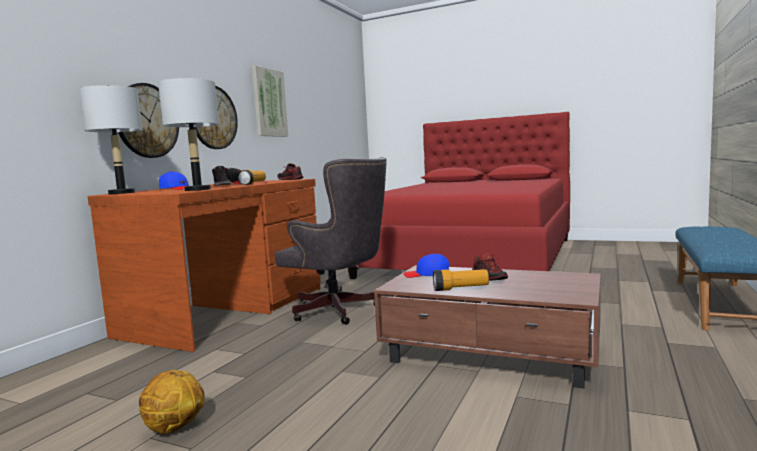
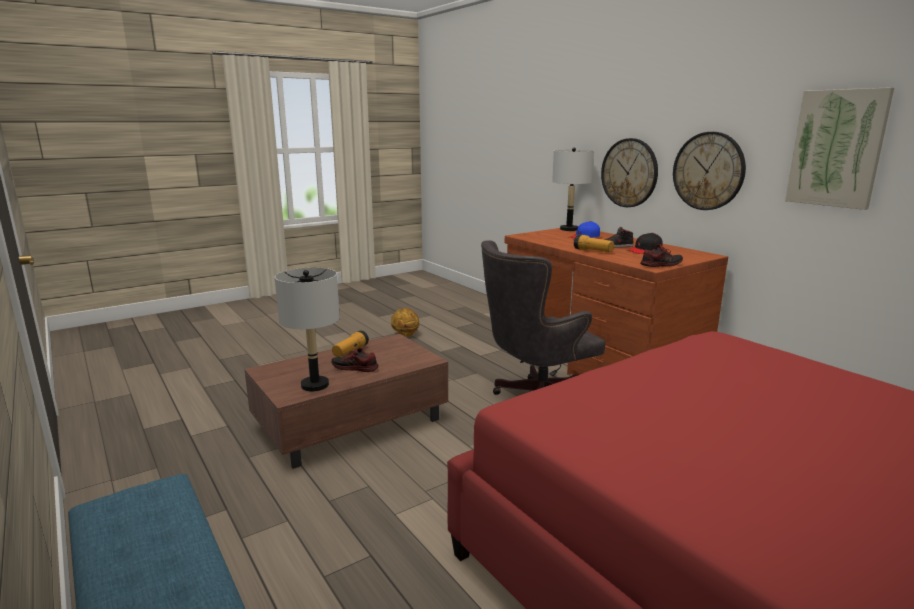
camera: 120 degrees right, 10 degrees up
grey table lamp [158,78,219,191] -> grey table lamp moved to [275,267,340,392]
blue cap [404,253,450,278] -> none

